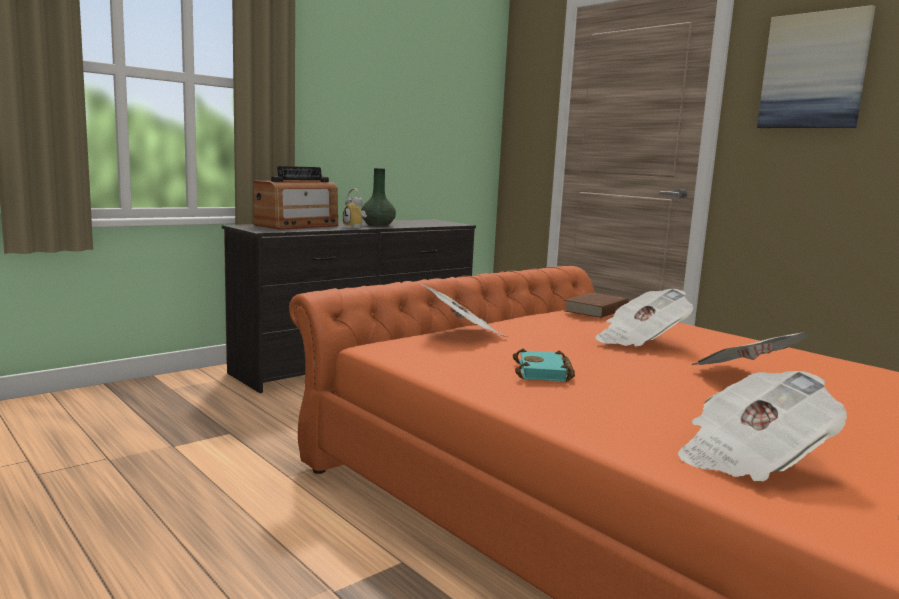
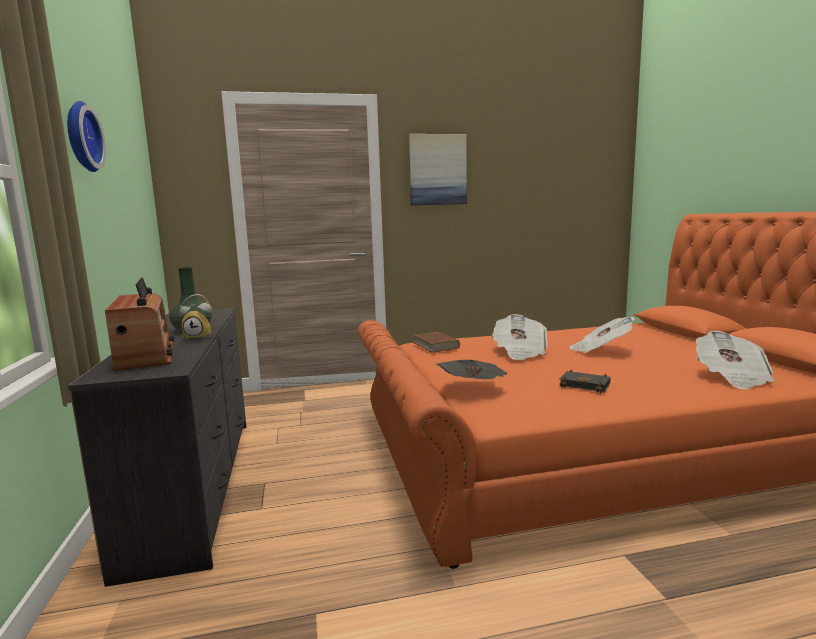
camera: 60 degrees left, 0 degrees up
turquoise book [513,349,575,382] -> black book [559,370,611,393]
none -> wall clock [67,101,106,172]

